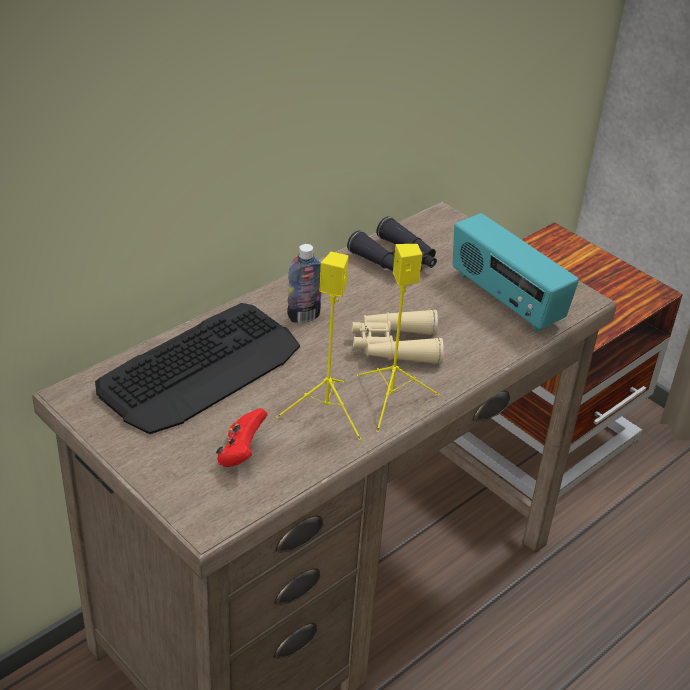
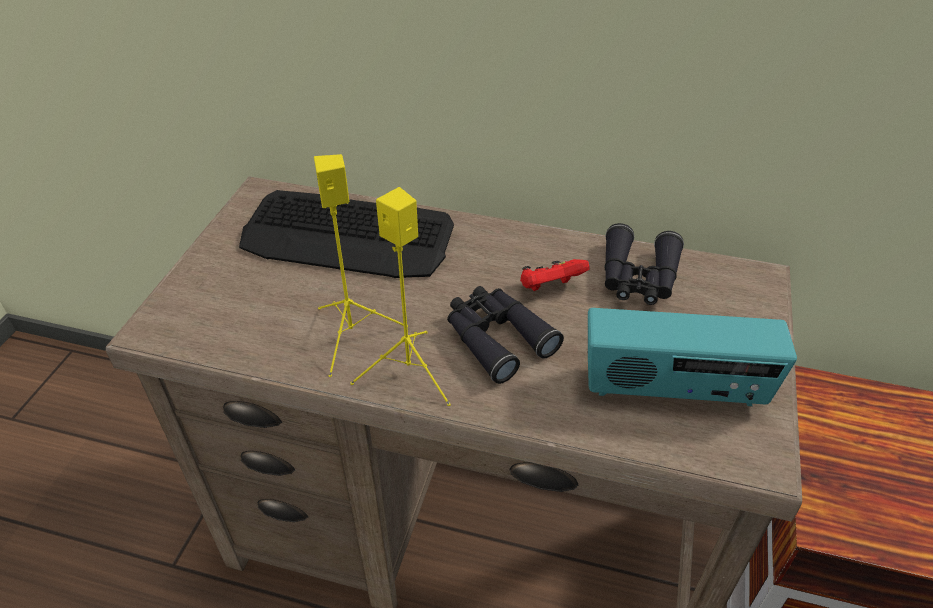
camera: 60 degrees right, 5 degrees up
red game controller [216,408,267,467] -> red game controller moved to [520,259,590,291]
bottle [287,244,322,323] -> none
beige binoculars [352,309,444,364] -> black binoculars [447,286,564,384]
radio [453,213,579,332] -> radio turned 105 degrees counterclockwise [588,308,797,406]

